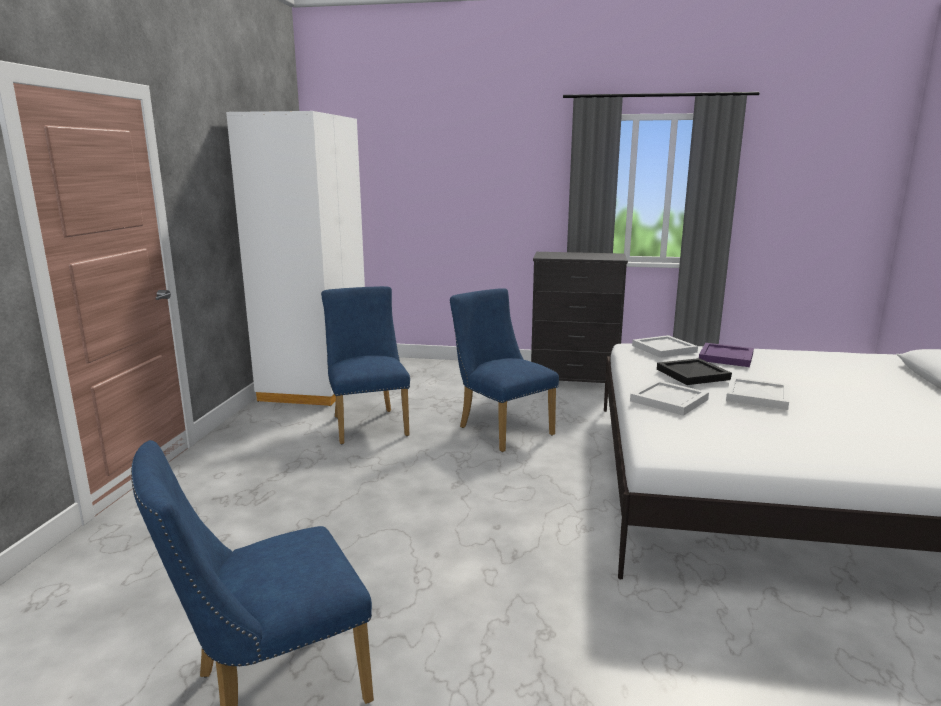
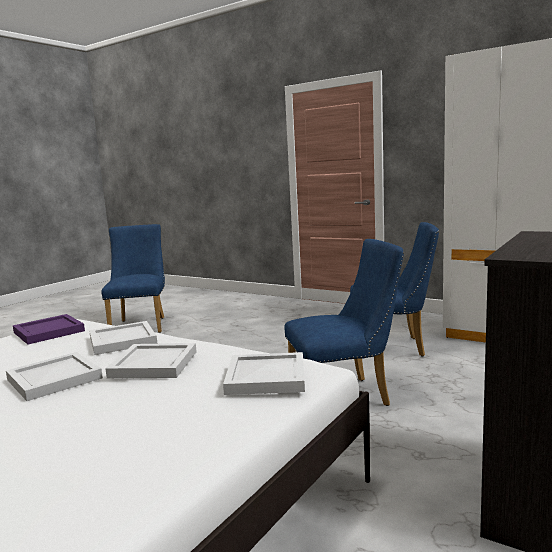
camera: 115 degrees right, 5 degrees down
black tray [657,358,732,385] -> white tray [105,343,197,378]
purple tray [699,343,754,367] -> purple tray moved to [13,314,85,345]

